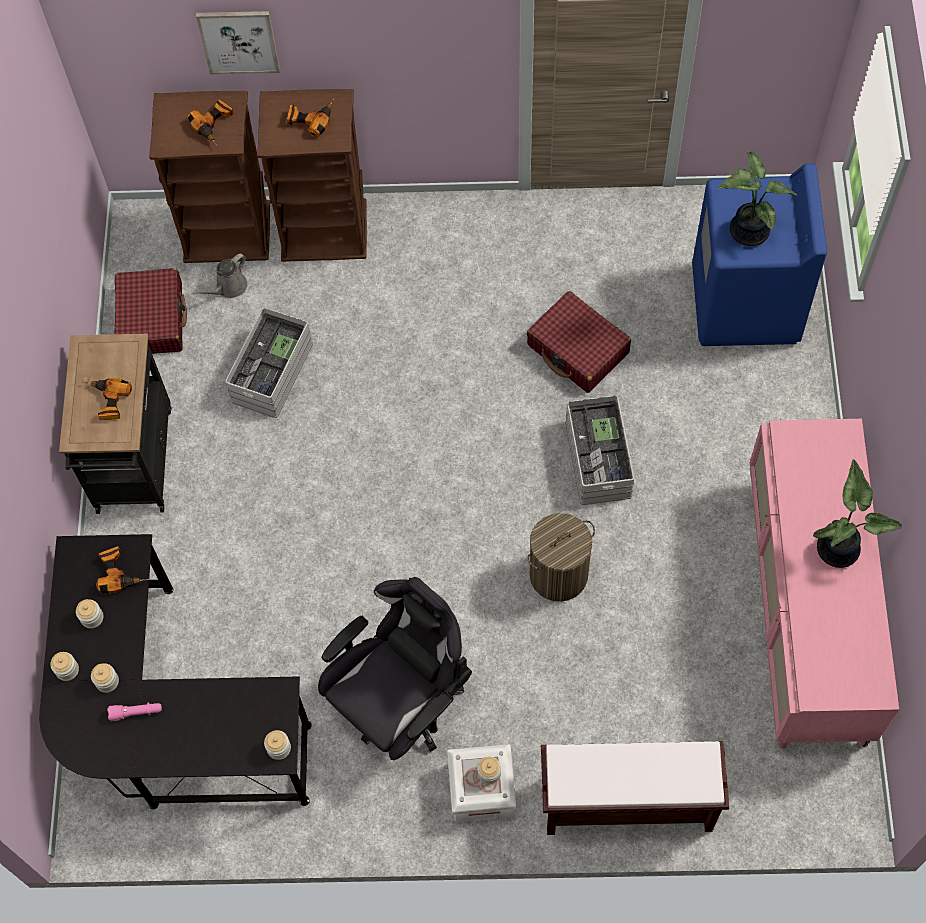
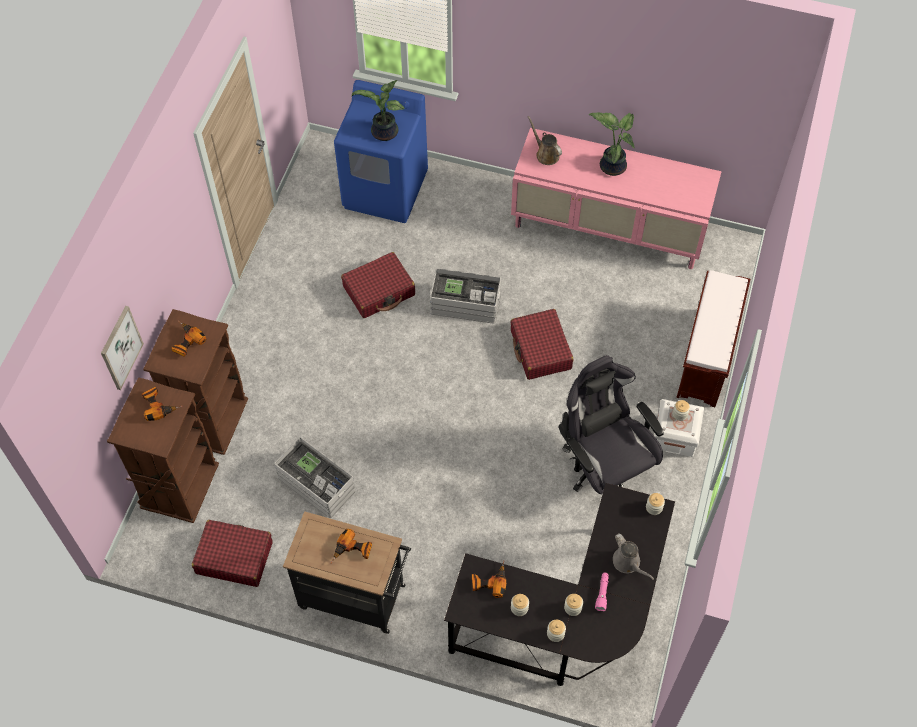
camera: 75 degrees left, 5 degrees down
grey watering can [193,253,248,299] -> grey watering can moved to [613,533,654,580]
laundry basket [527,513,595,602] -> red suitcase [510,309,574,380]
none -> brown watering can [528,116,562,165]

